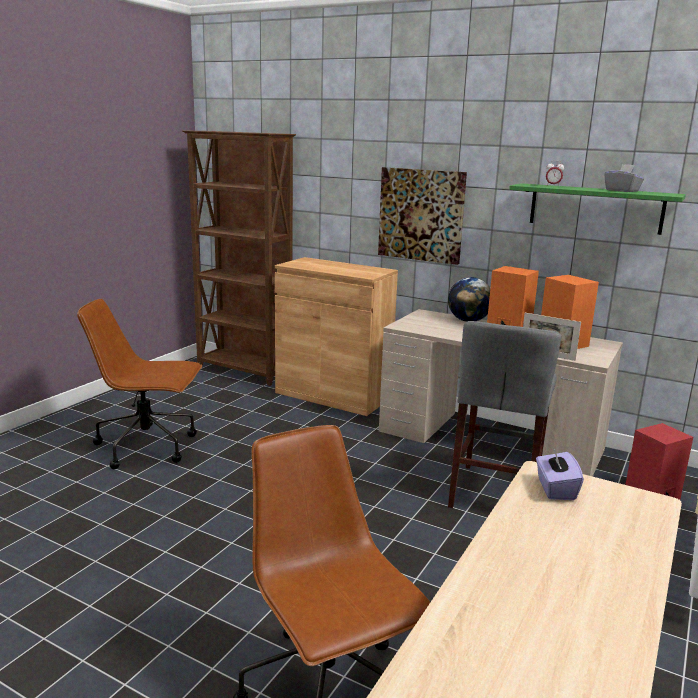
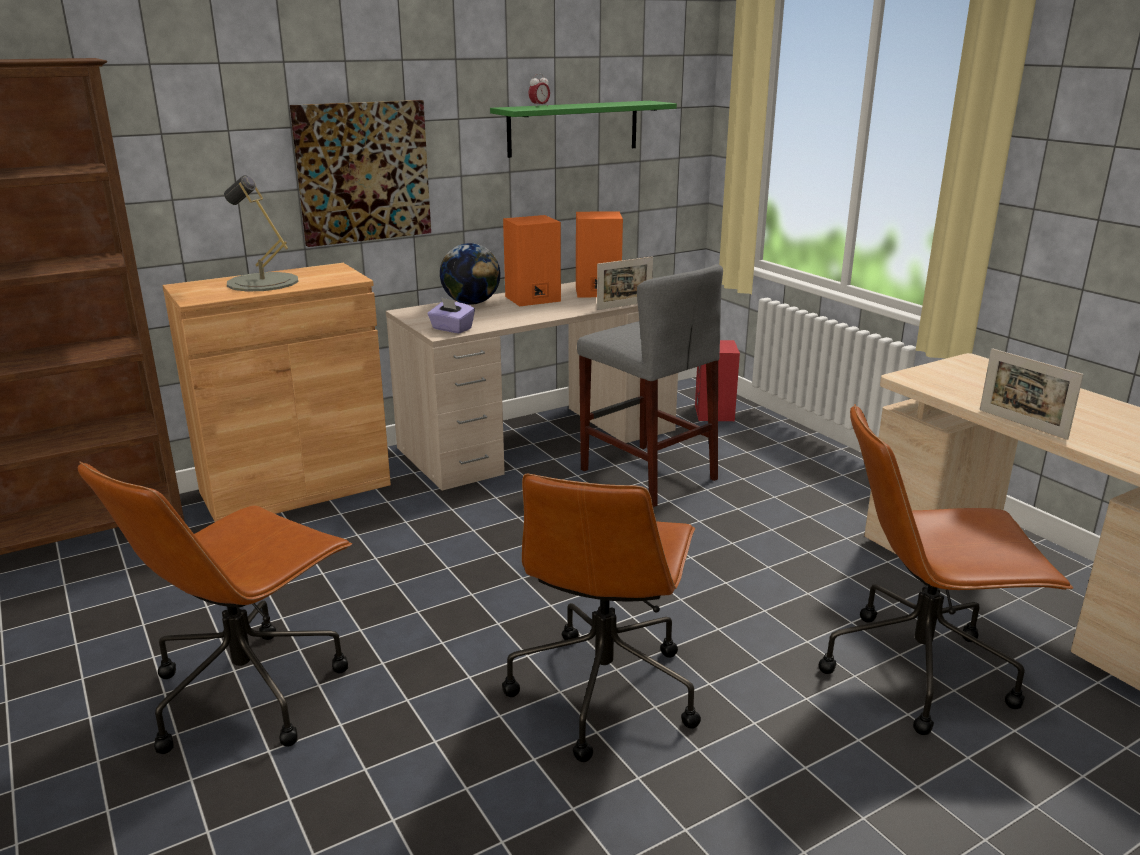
camera: 60 degrees left, 5 degrees up
purple tissue box [536,449,584,500] -> purple tissue box moved to [428,297,475,334]
grey tissue box [605,164,644,192] -> none
none -> grey table lamp [224,175,298,291]
none -> brown office chair [502,474,701,762]
none -> picture frame [980,348,1084,440]

